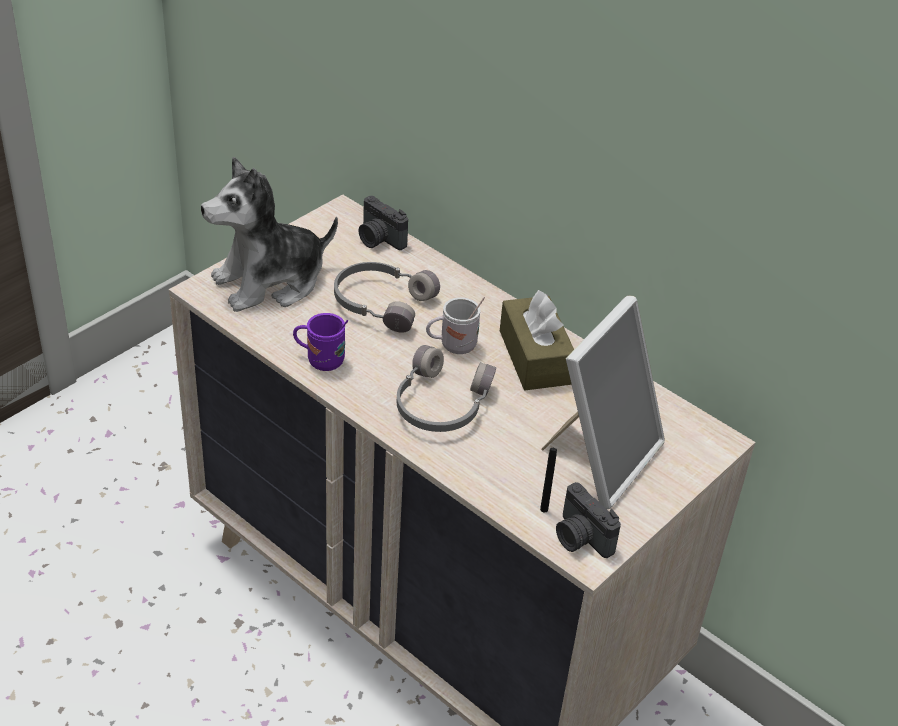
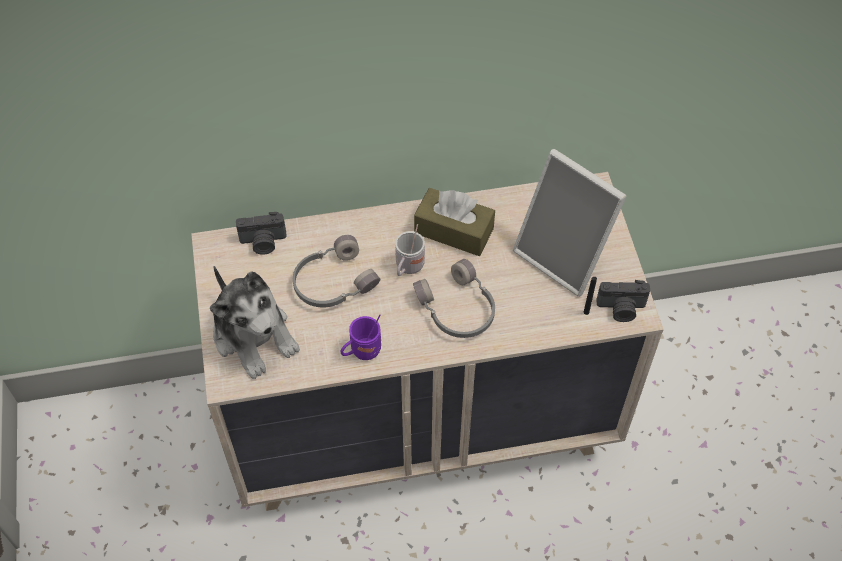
camera: 50 degrees left, 15 degrees up
plush toy [201,157,338,312] -> plush toy turned 45 degrees counterclockwise [210,266,300,379]
picture frame [541,296,665,509] -> picture frame turned 150 degrees clockwise [513,149,626,297]

